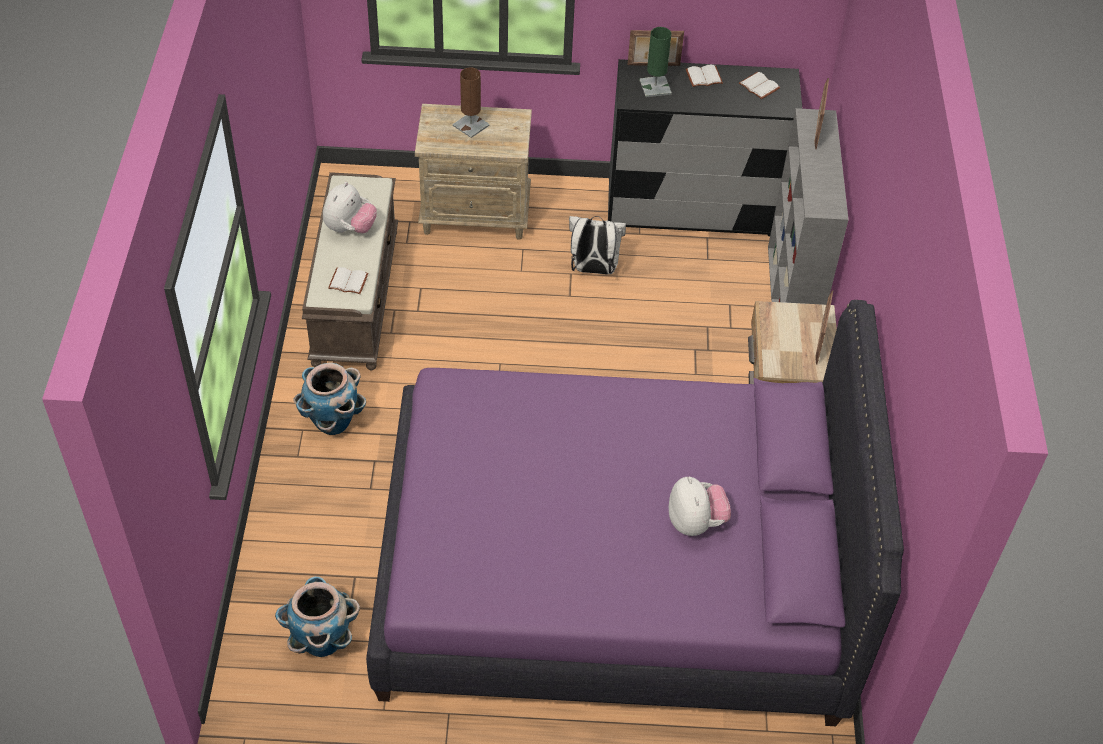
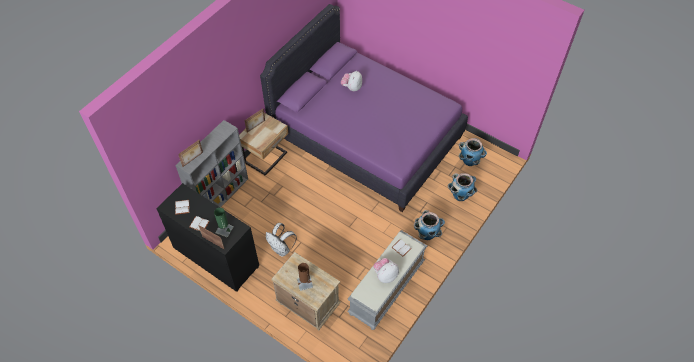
camera: 145 degrees left, 5 degrees up
brown bench [302,172,398,370] -> grey bench [347,230,427,330]
none -> planter [448,173,477,201]

